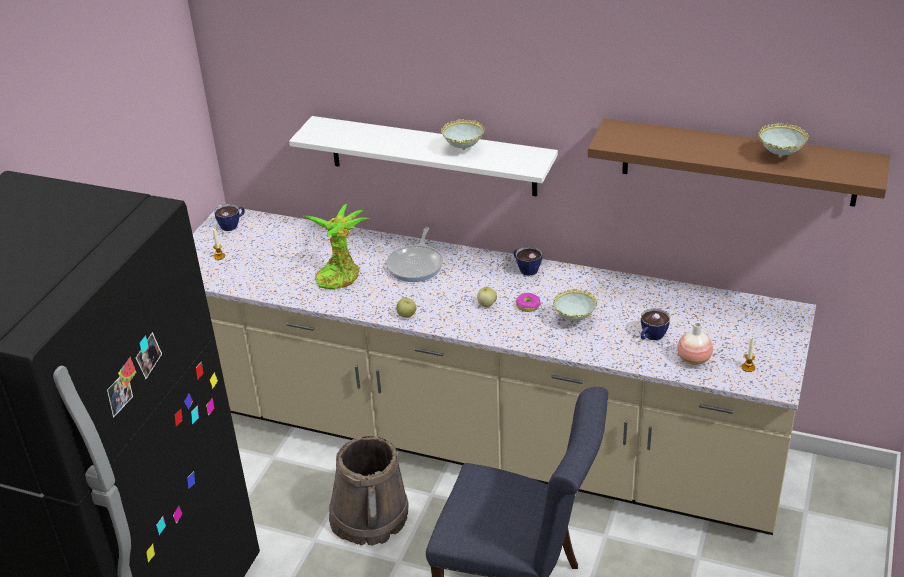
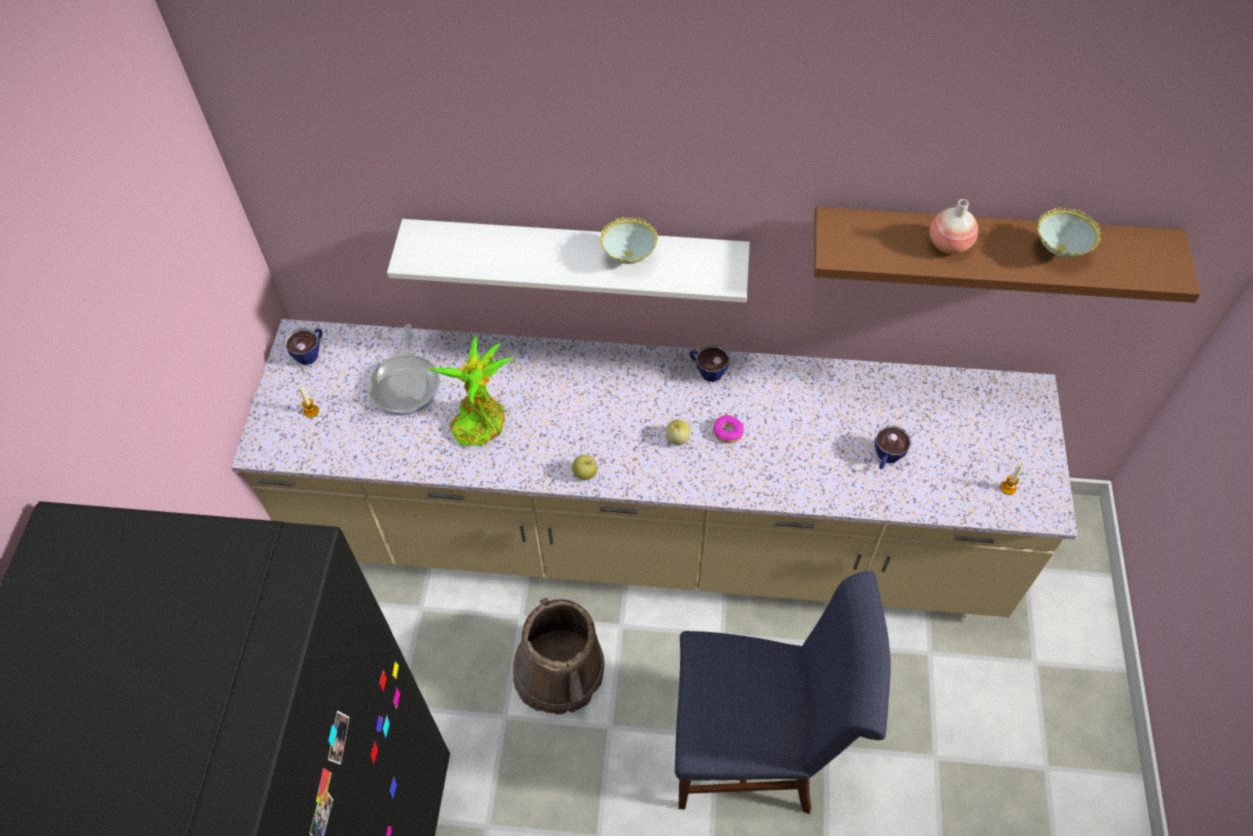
camera: 15 degrees left, 20 degrees up
frying pan [386,227,443,282] -> frying pan moved to [368,324,440,416]
bowl [553,288,597,321] -> none
vase [677,322,713,365] -> vase moved to [929,199,978,254]

